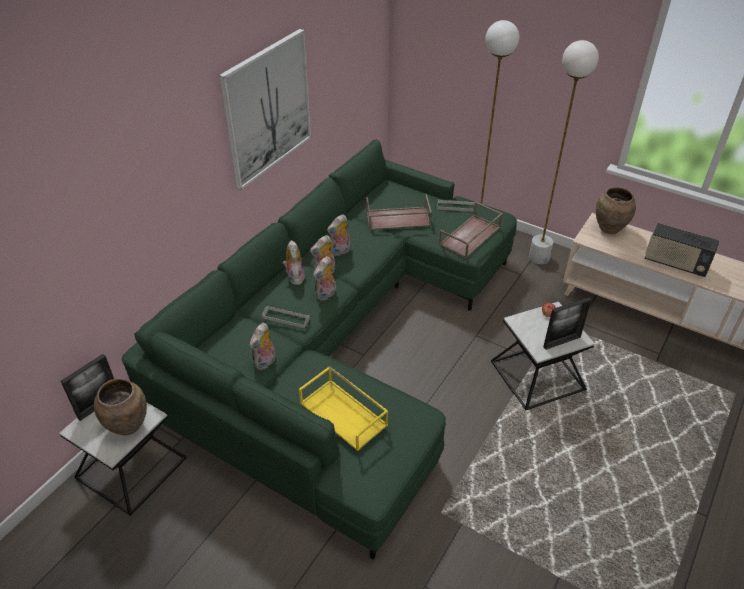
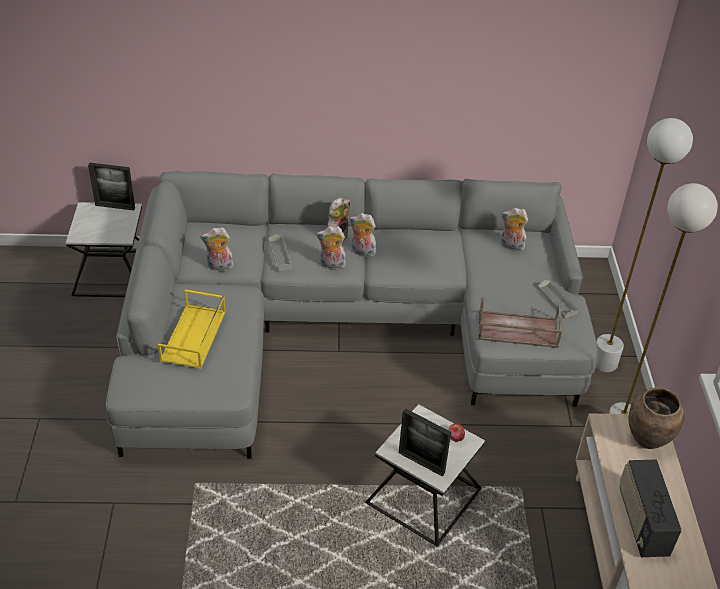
camera: 55 degrees right, 0 degrees up
brown vase [94,378,147,436] -> none
green sofa [122,140,517,560] -> grey sofa [106,171,598,459]
picture [219,29,312,190] -> none
plush toy [327,214,351,256] -> plush toy moved to [501,208,528,251]
brown tray [366,194,432,230] -> none

